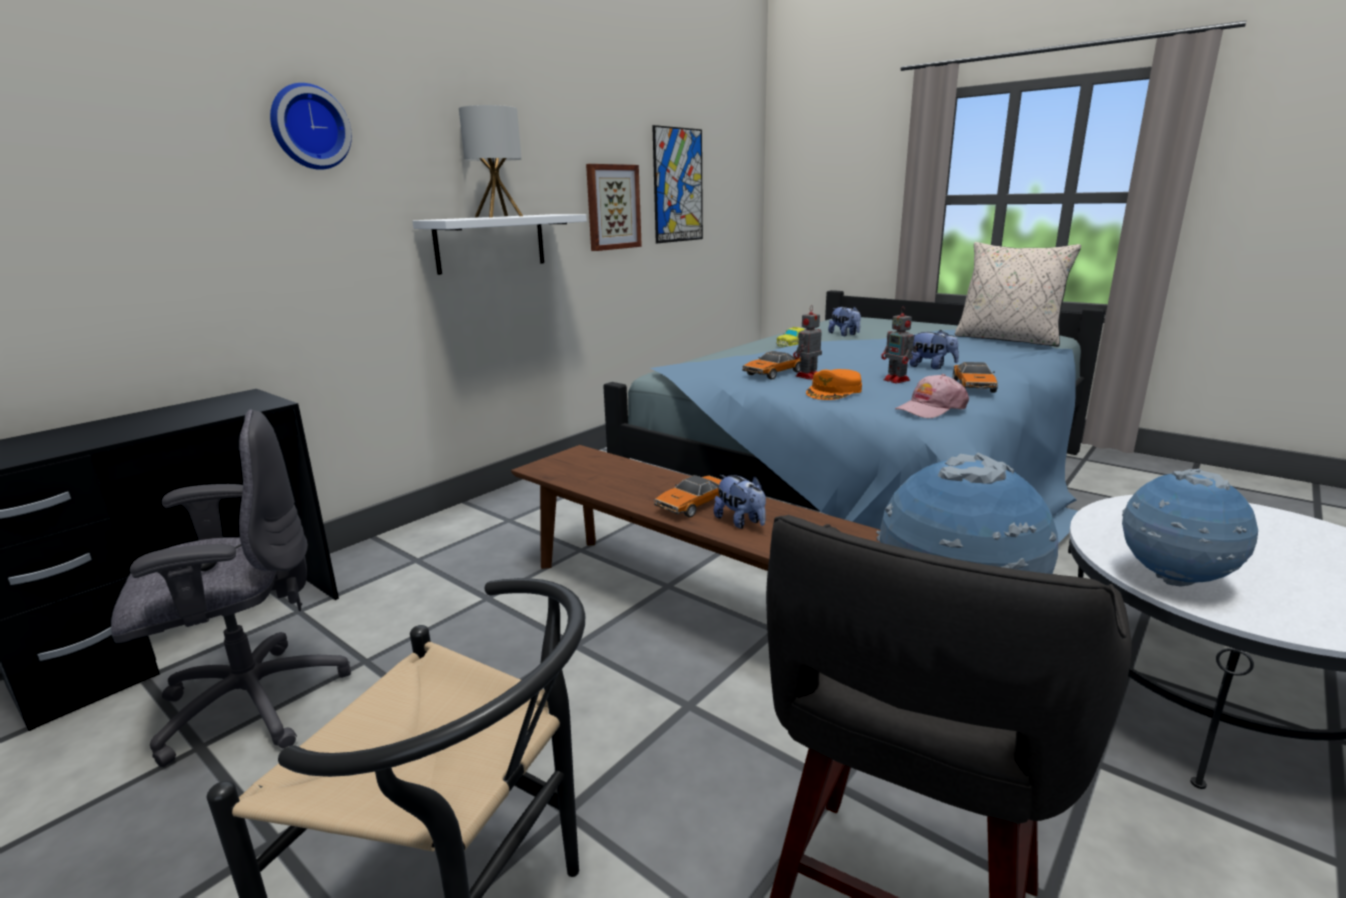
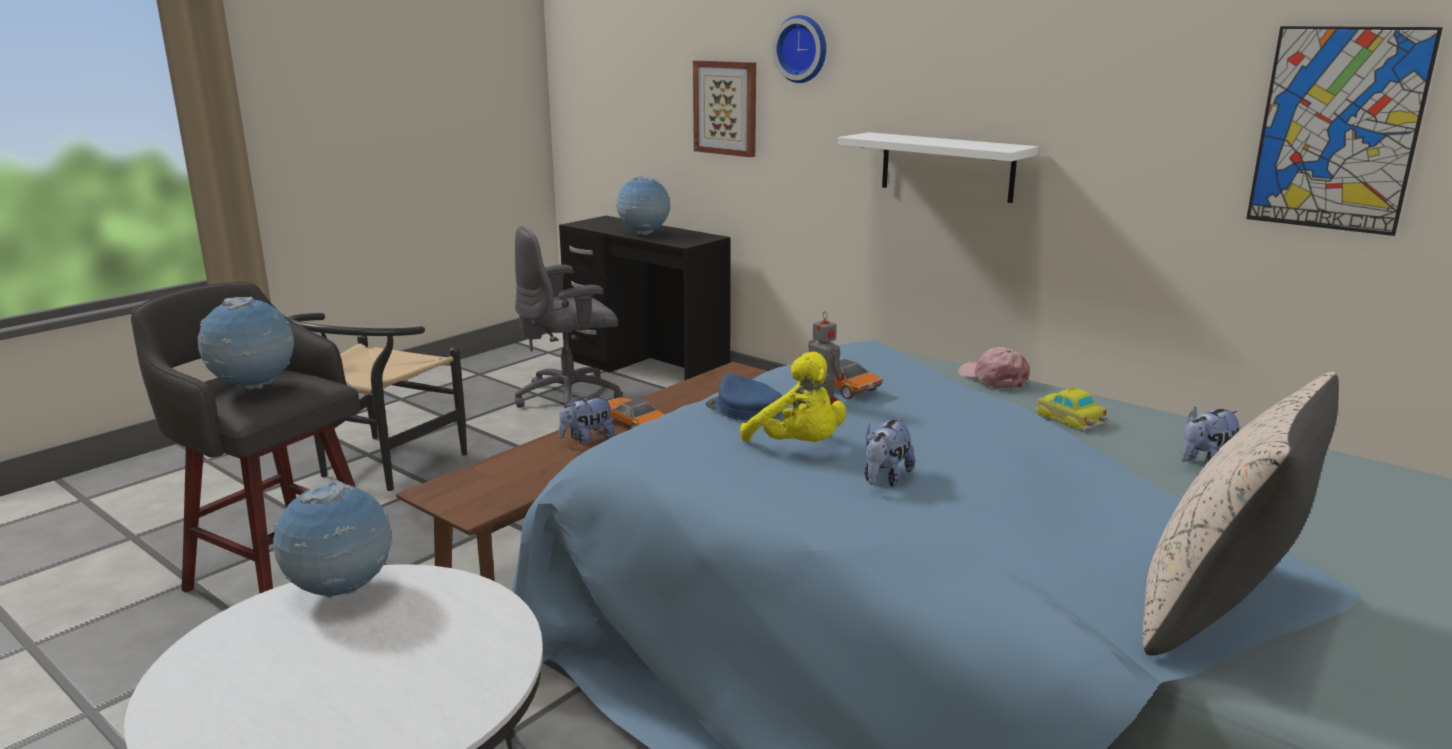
camera: 90 degrees right, 0 degrees up
grey office chair [111,410,351,767] -> grey office chair turned 90 degrees clockwise [515,226,623,408]
table lamp [459,105,523,218] -> none
picture [586,164,642,251] -> picture moved to [693,60,756,157]
orange cap [806,369,862,400] -> blue cap [706,373,782,420]
toy robot [881,307,917,384] -> yellow plush toy [740,352,846,442]
pink cap [895,374,969,418] -> pink cap moved to [958,347,1030,389]
toy car [953,362,998,393] -> none
none -> globe [616,176,670,235]

